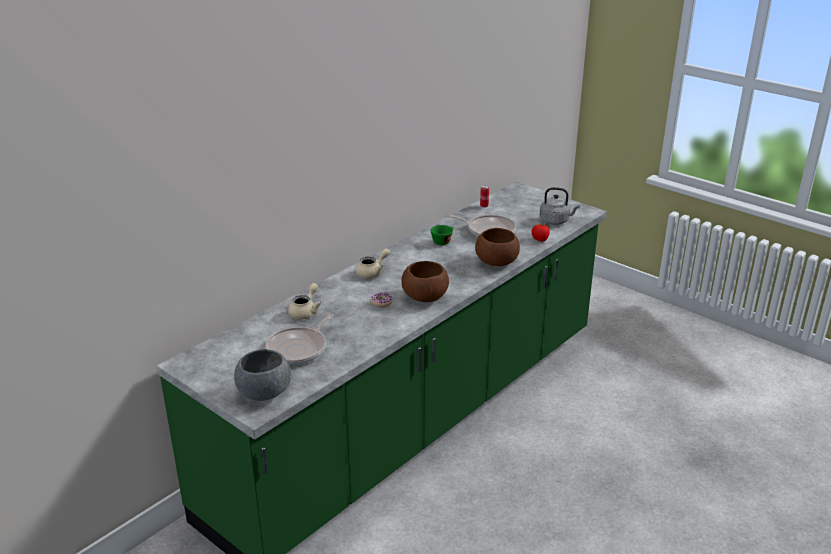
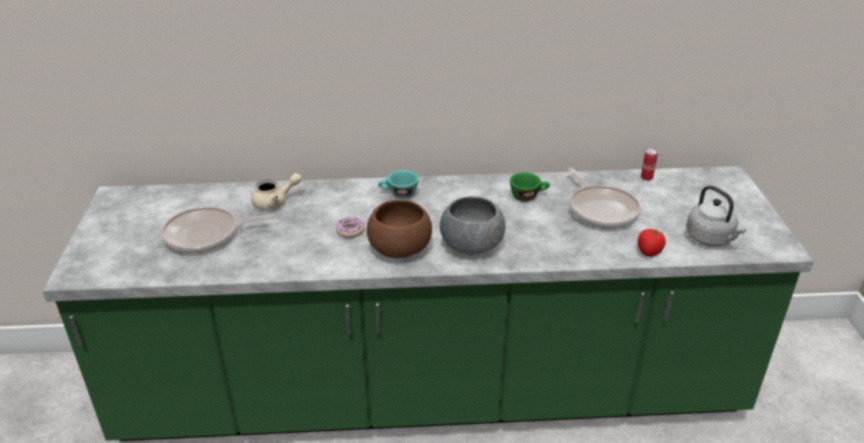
camera: 45 degrees right, 5 degrees up
grey bowl [234,349,291,401] -> grey bowl moved to [440,196,505,255]
beige teapot [355,249,390,279] -> turquoise cup [378,170,419,199]
brown bowl [475,228,520,266] -> none

